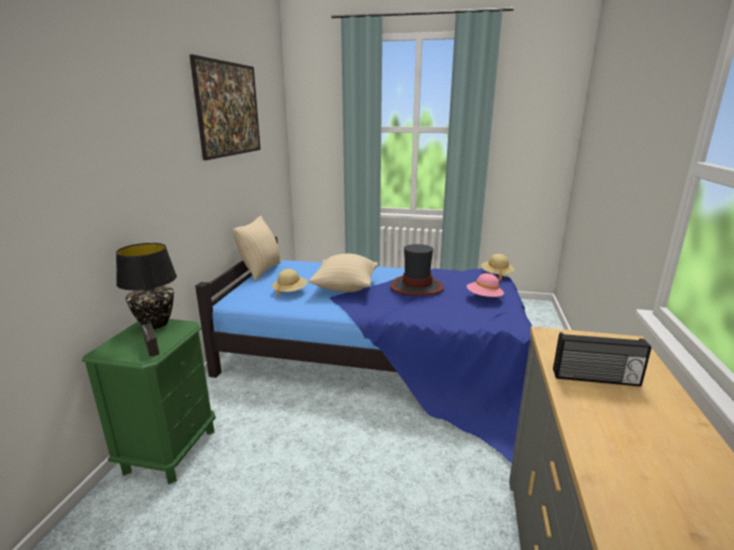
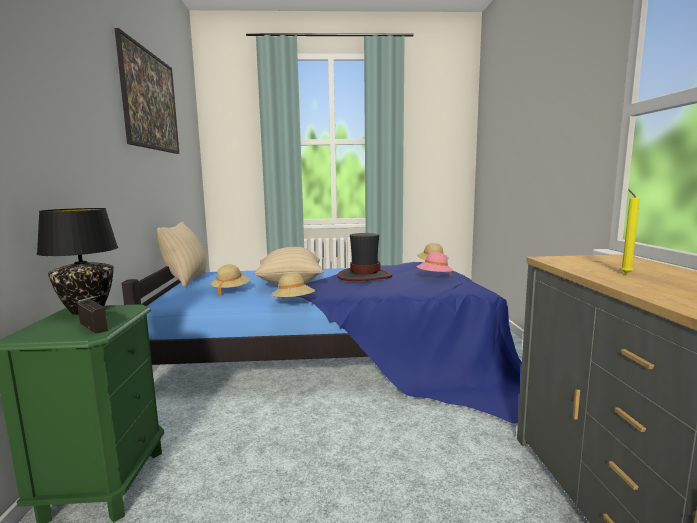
camera: 15 degrees left, 10 degrees down
radio [553,332,652,387] -> yellow candle [621,189,640,274]
none -> beige hat [271,273,315,299]

